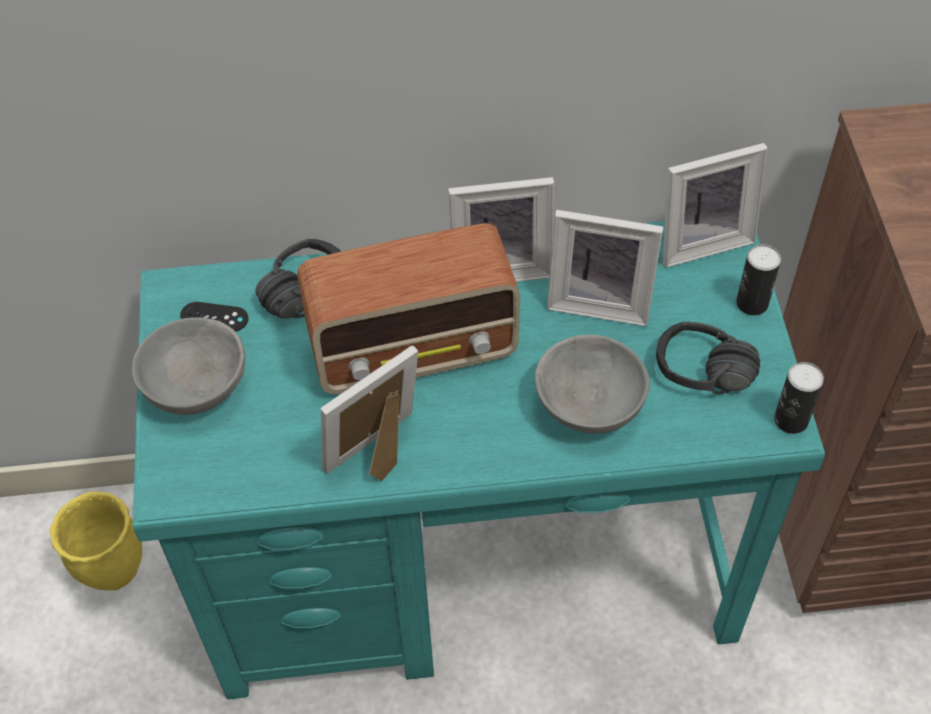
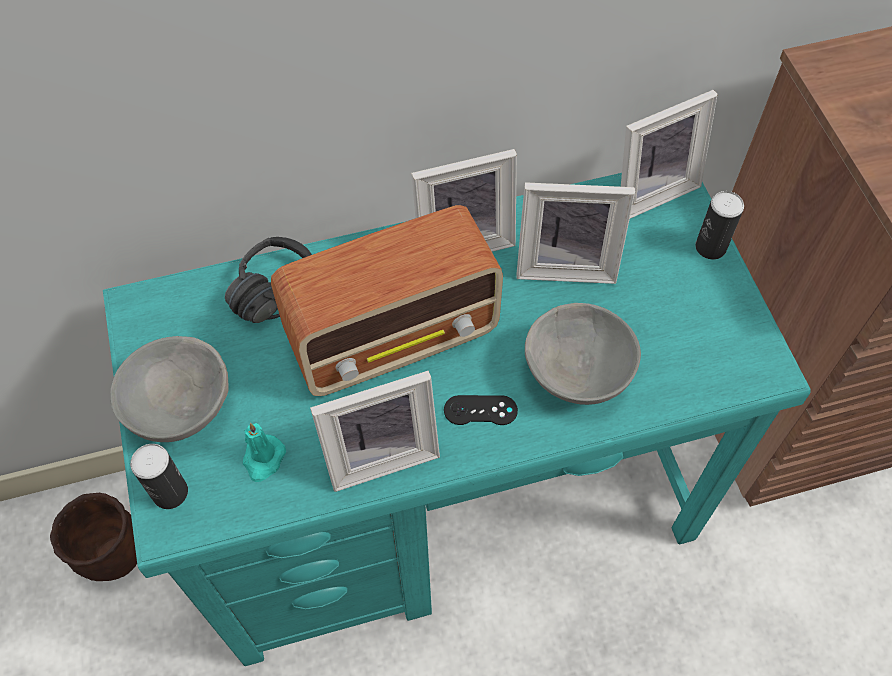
camera: 10 degrees left, 5 degrees up
yellow planter [50,491,142,591] -> brown planter [50,493,137,581]
black game controller [180,302,249,332] -> black game controller moved to [444,395,518,425]
picture frame [321,346,418,481] -> picture frame turned 150 degrees counterclockwise [310,371,440,492]
black headphones [656,322,760,394] -> none
can [774,362,824,434] -> can moved to [130,444,188,509]
none -> turquoise candle [243,423,286,482]

